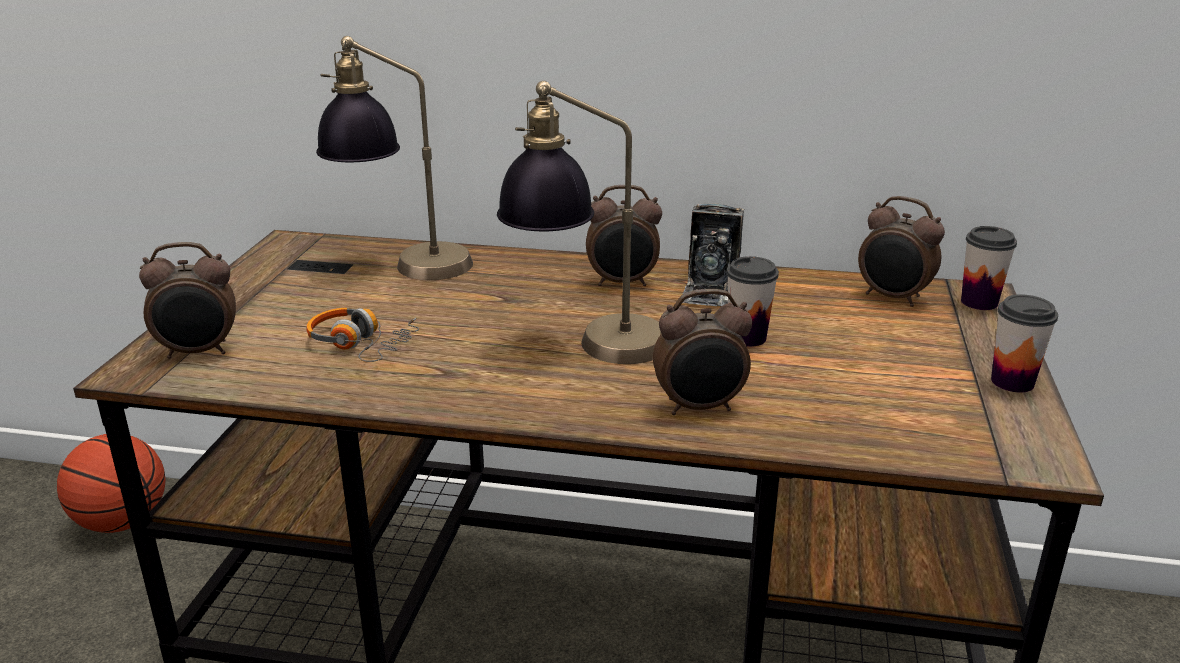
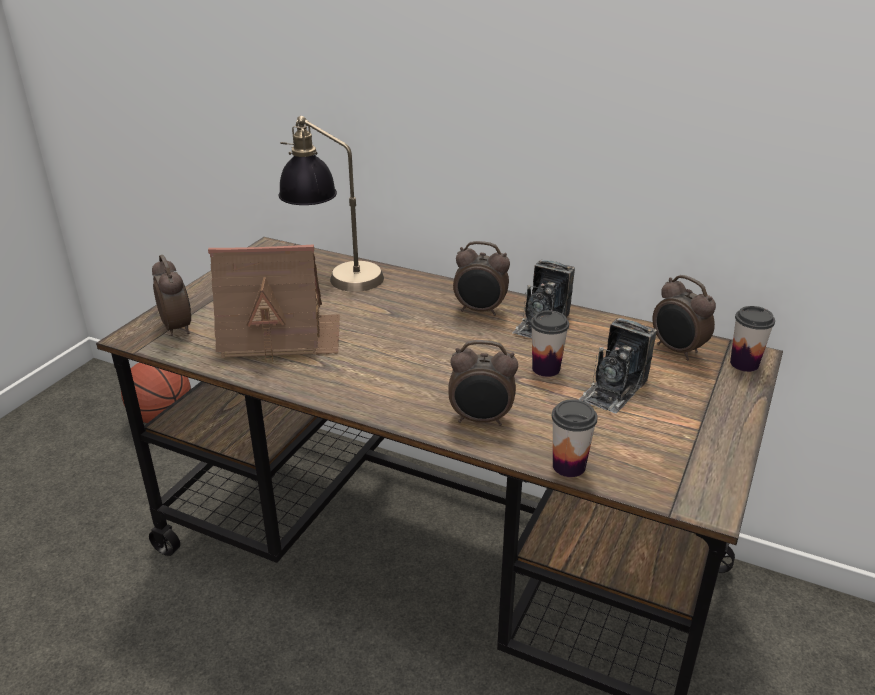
camera: 15 degrees right, 5 degrees up
alarm clock [139,242,236,359] -> alarm clock turned 120 degrees counterclockwise [152,255,191,336]
headphones [307,308,419,362] -> toy house [208,244,340,362]
table lamp [497,81,661,364] -> none
cup [991,295,1058,393] -> cup moved to [552,399,597,477]
none -> camera [579,318,657,414]

